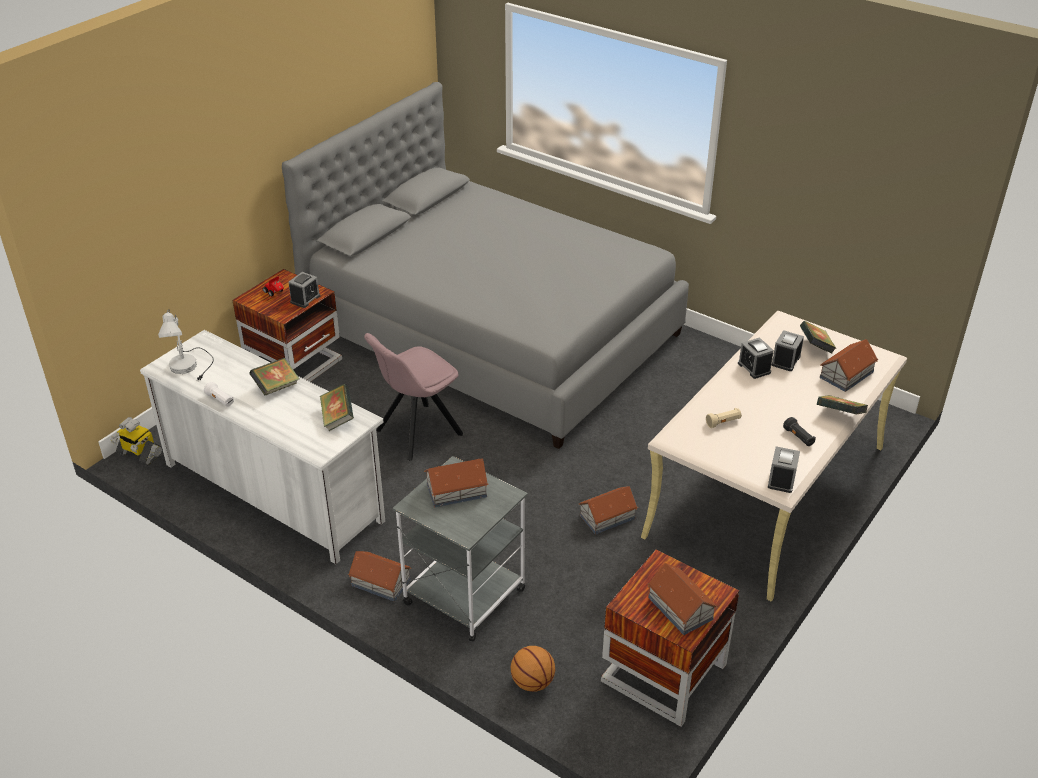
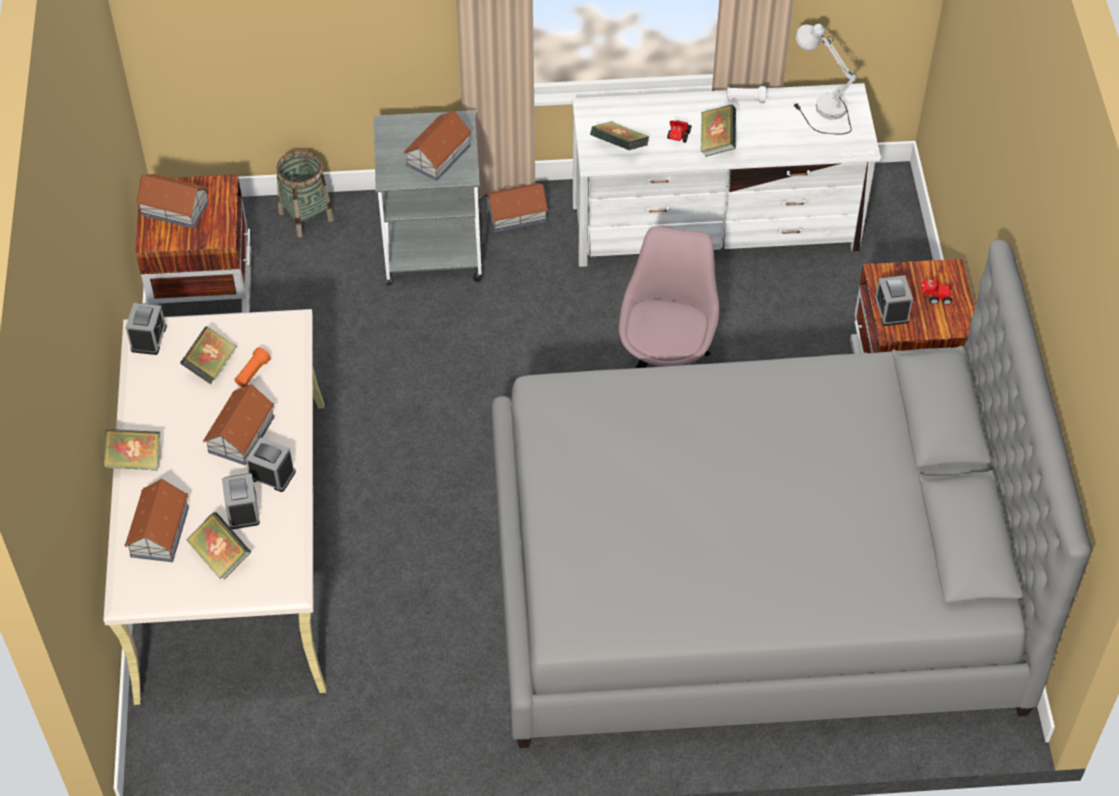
camera: 140 degrees right, 15 degrees up
toy robot [110,417,163,466] -> none
basketball [510,646,555,692] -> basket [276,150,334,237]
toy house [579,486,638,534] -> toy house moved to [203,384,274,465]
beige flashlight [706,408,742,428] -> orange flashlight [234,348,271,387]
alarm clock [768,446,800,493] -> alarm clock turned 150 degrees counterclockwise [125,303,167,355]
black flashlight [783,417,816,446] -> none
none -> book [180,326,237,384]
none -> toy car [667,120,691,143]

